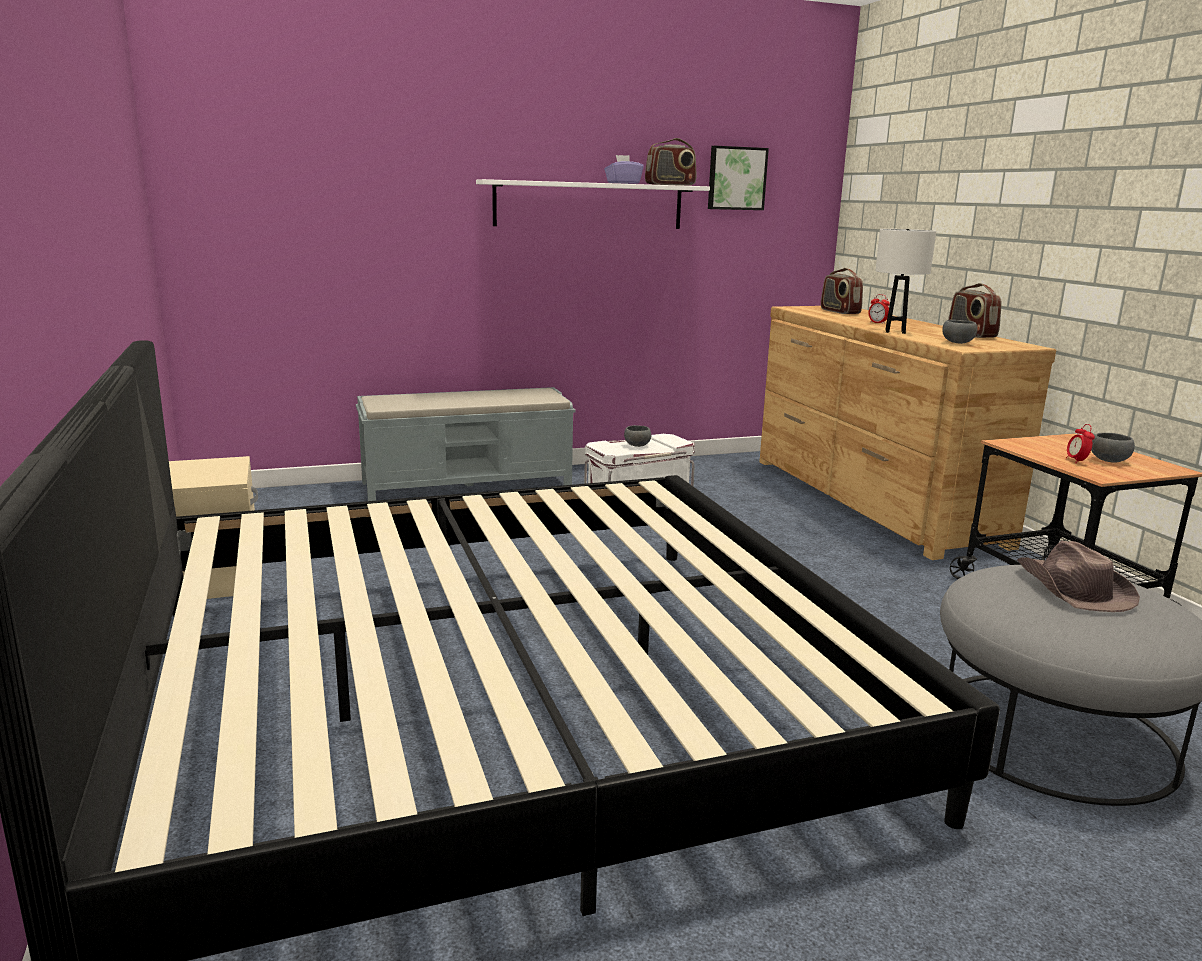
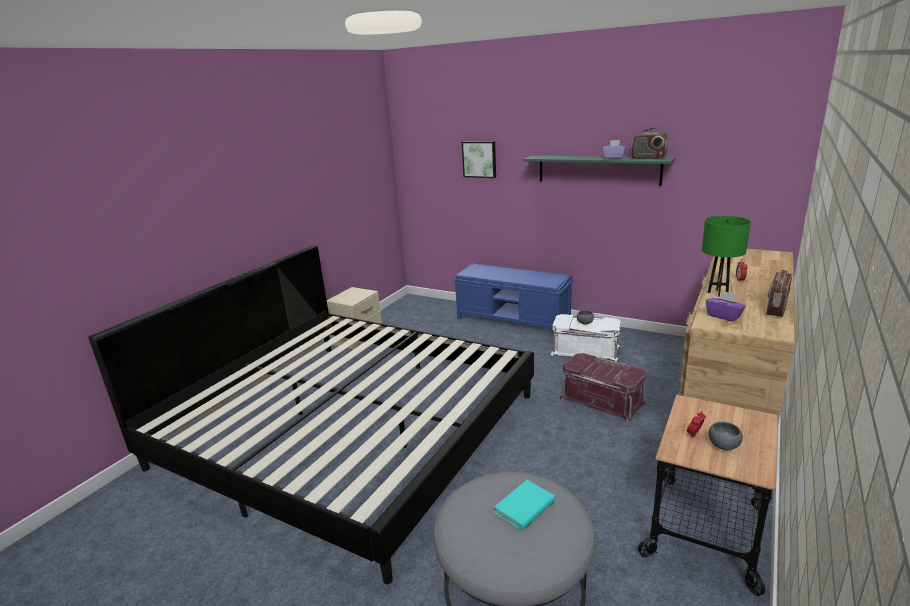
camera: 50 degrees right, 5 degrees up
grey bench [356,387,576,501] -> blue bench [454,263,573,328]
white shelf [476,179,710,229] -> green shelf [523,156,675,186]
picture [708,146,769,210] -> picture moved to [462,141,496,178]
radio [821,268,863,314] -> none
white table lamp [875,229,936,334] -> green table lamp [702,216,751,297]
grey bowl [942,320,977,344] -> purple tissue box [706,291,746,322]
brown hat [1017,540,1140,612] -> turquoise book [494,480,555,531]
none -> red storage box [560,353,647,423]

